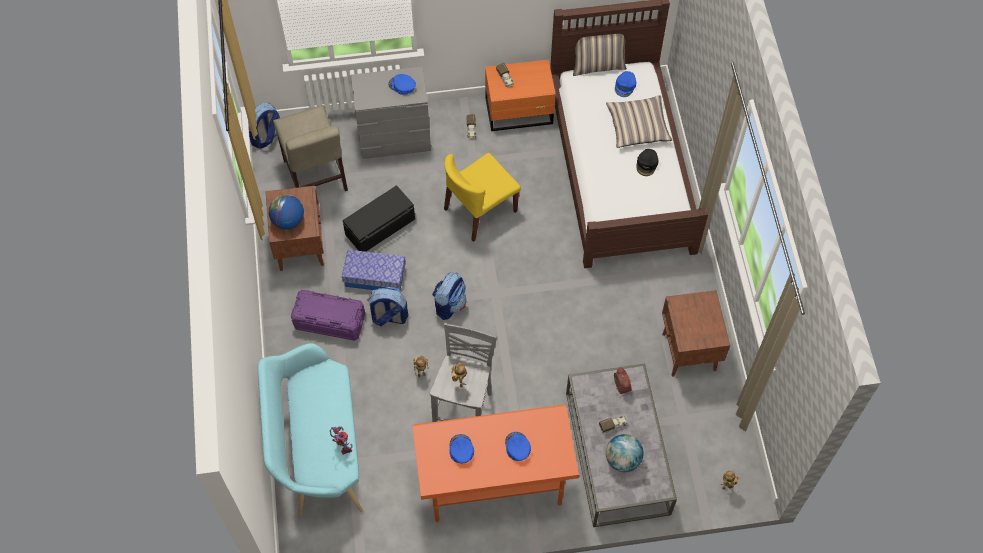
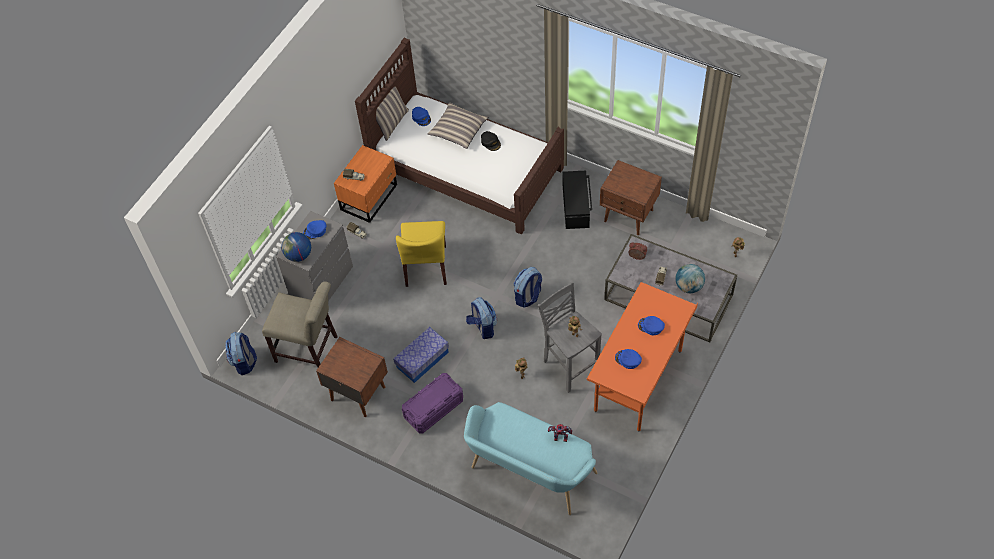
camera: 50 degrees left, 5 degrees down
globe [269,194,304,230] -> globe moved to [281,232,311,262]
black storage box [343,185,415,252] -> black storage box moved to [563,171,592,229]
backpack [367,287,408,326] -> backpack moved to [513,267,542,308]

